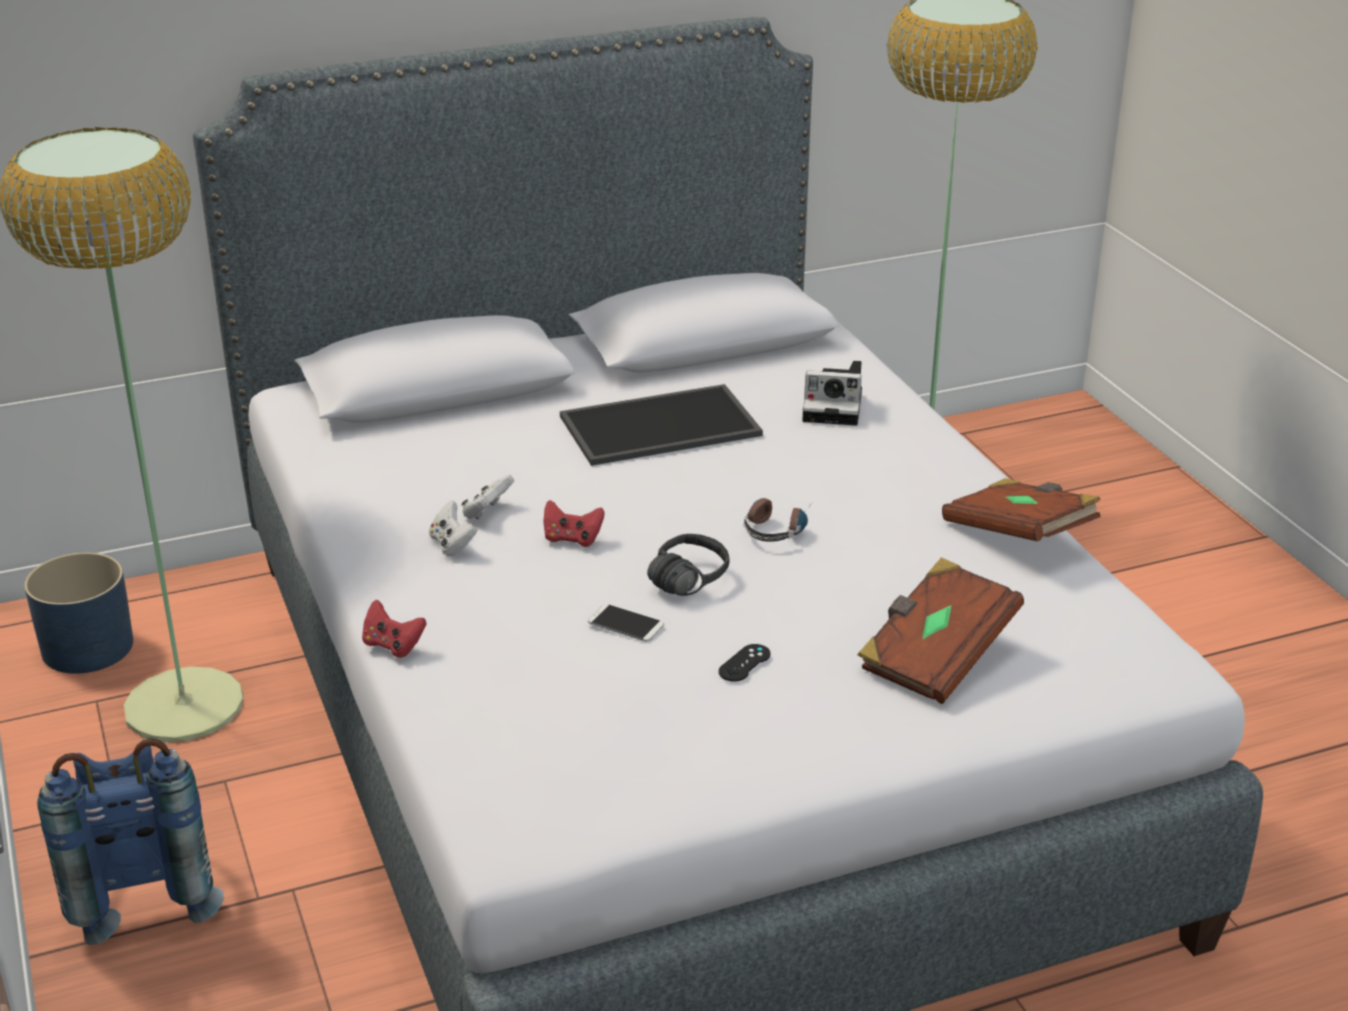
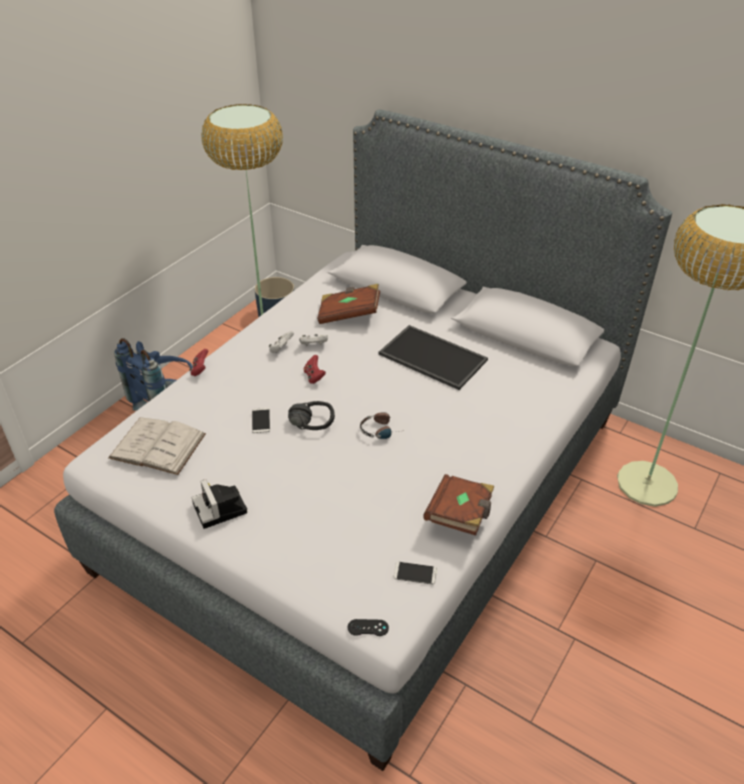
camera: 55 degrees right, 10 degrees up
black game controller [718,644,770,682] -> black game controller moved to [348,619,389,636]
camera [803,361,862,426] -> camera moved to [192,479,247,529]
brown book [857,557,1024,704] -> brown book moved to [317,284,380,324]
none -> white book [108,417,206,475]
none -> phone [394,562,437,585]

